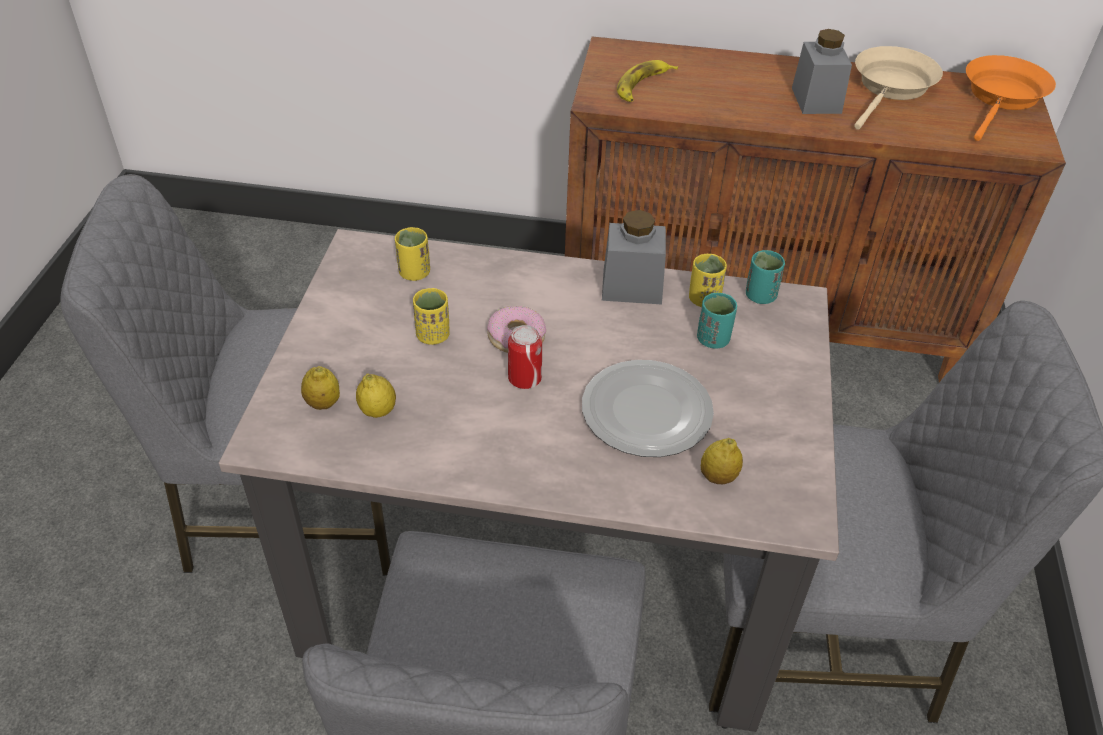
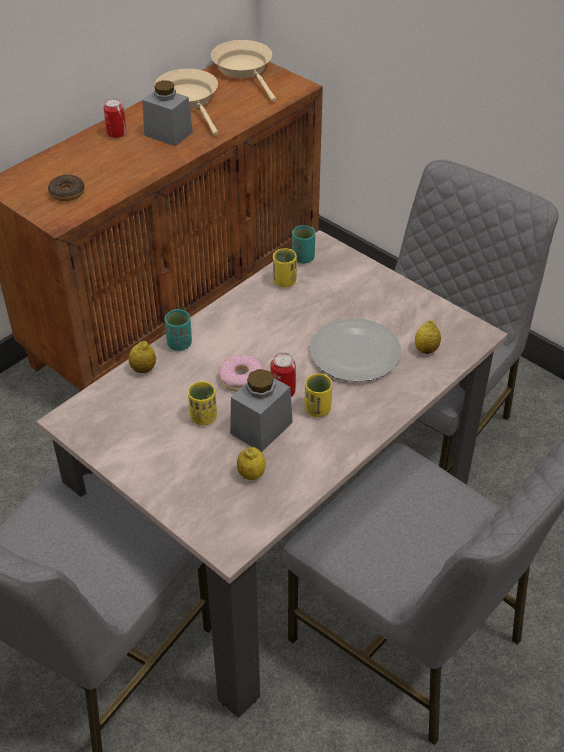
camera: 55 degrees left, 0 degrees up
lemon [301,366,340,410] -> lemon moved to [129,341,156,373]
yellow cup [395,227,430,281] -> yellow cup moved to [305,374,332,417]
grey jar [602,210,666,305] -> grey jar moved to [230,369,293,452]
banana [617,60,678,102] -> donut [48,175,85,201]
turquoise cup [697,293,737,349] -> turquoise cup moved to [165,309,192,351]
orange frying pan [966,55,1056,141] -> beige frying pan [211,40,276,102]
none -> can [104,98,127,138]

